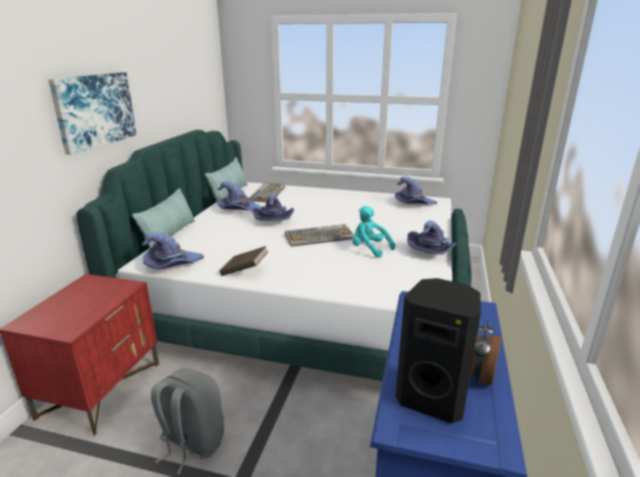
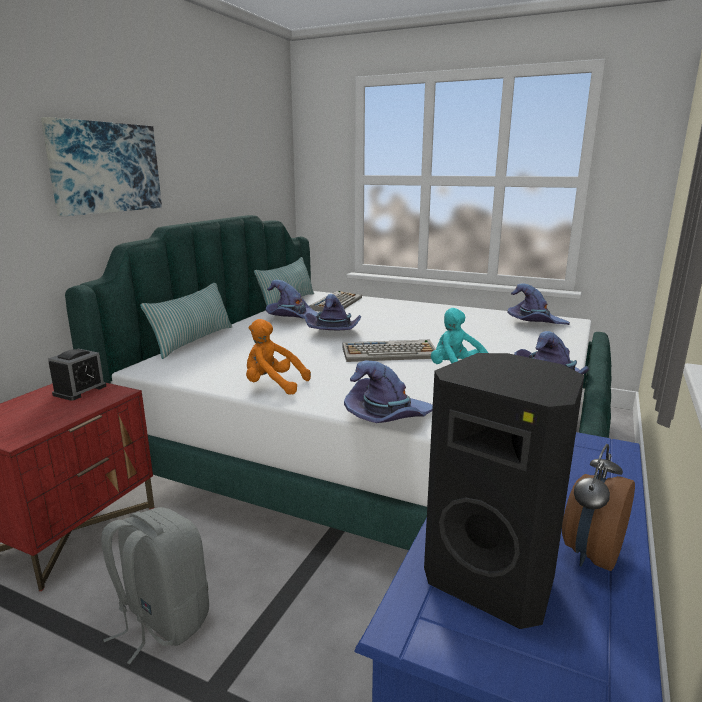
camera: 10 degrees right, 5 degrees down
purple hat [142,232,204,269] -> purple hat moved to [344,361,433,423]
brown book [220,246,269,276] -> orange plush toy [246,319,311,395]
none -> alarm clock [48,349,106,401]

